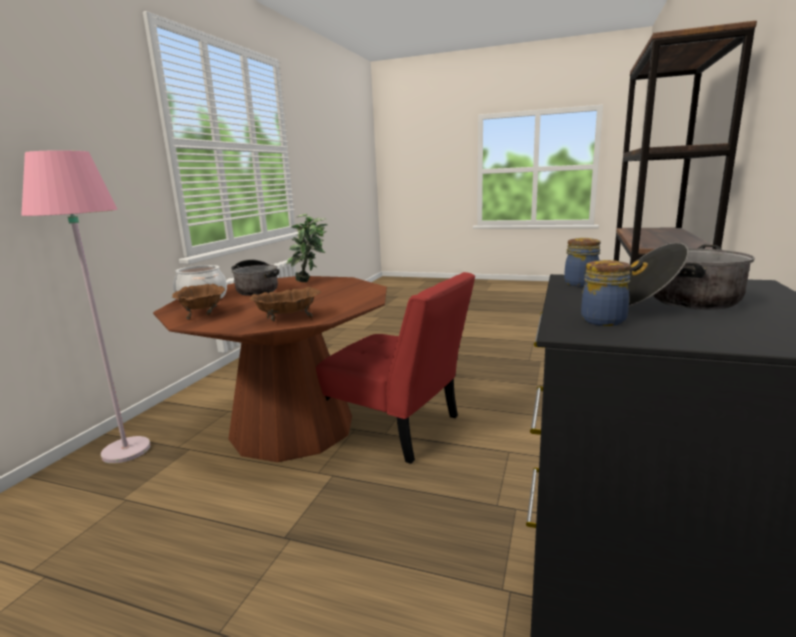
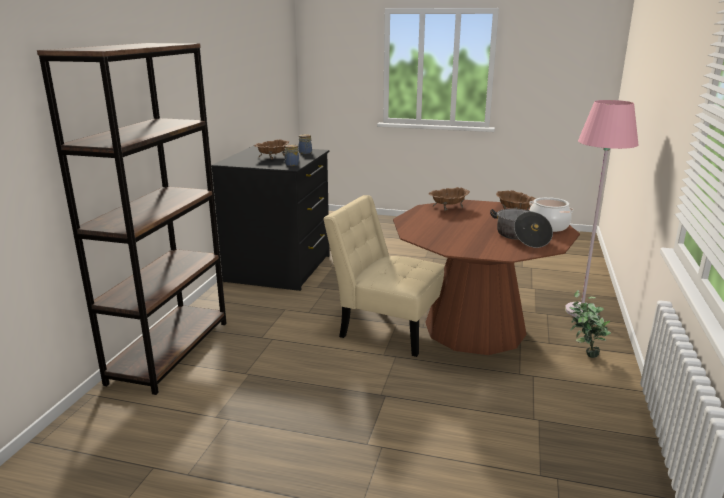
camera: 175 degrees right, 5 degrees up
potted plant [286,214,327,282] -> potted plant moved to [570,290,611,358]
red chair [316,272,475,464] -> beige chair [323,195,445,357]
cooking pot [628,243,755,310] -> brown bowl [254,139,289,160]

